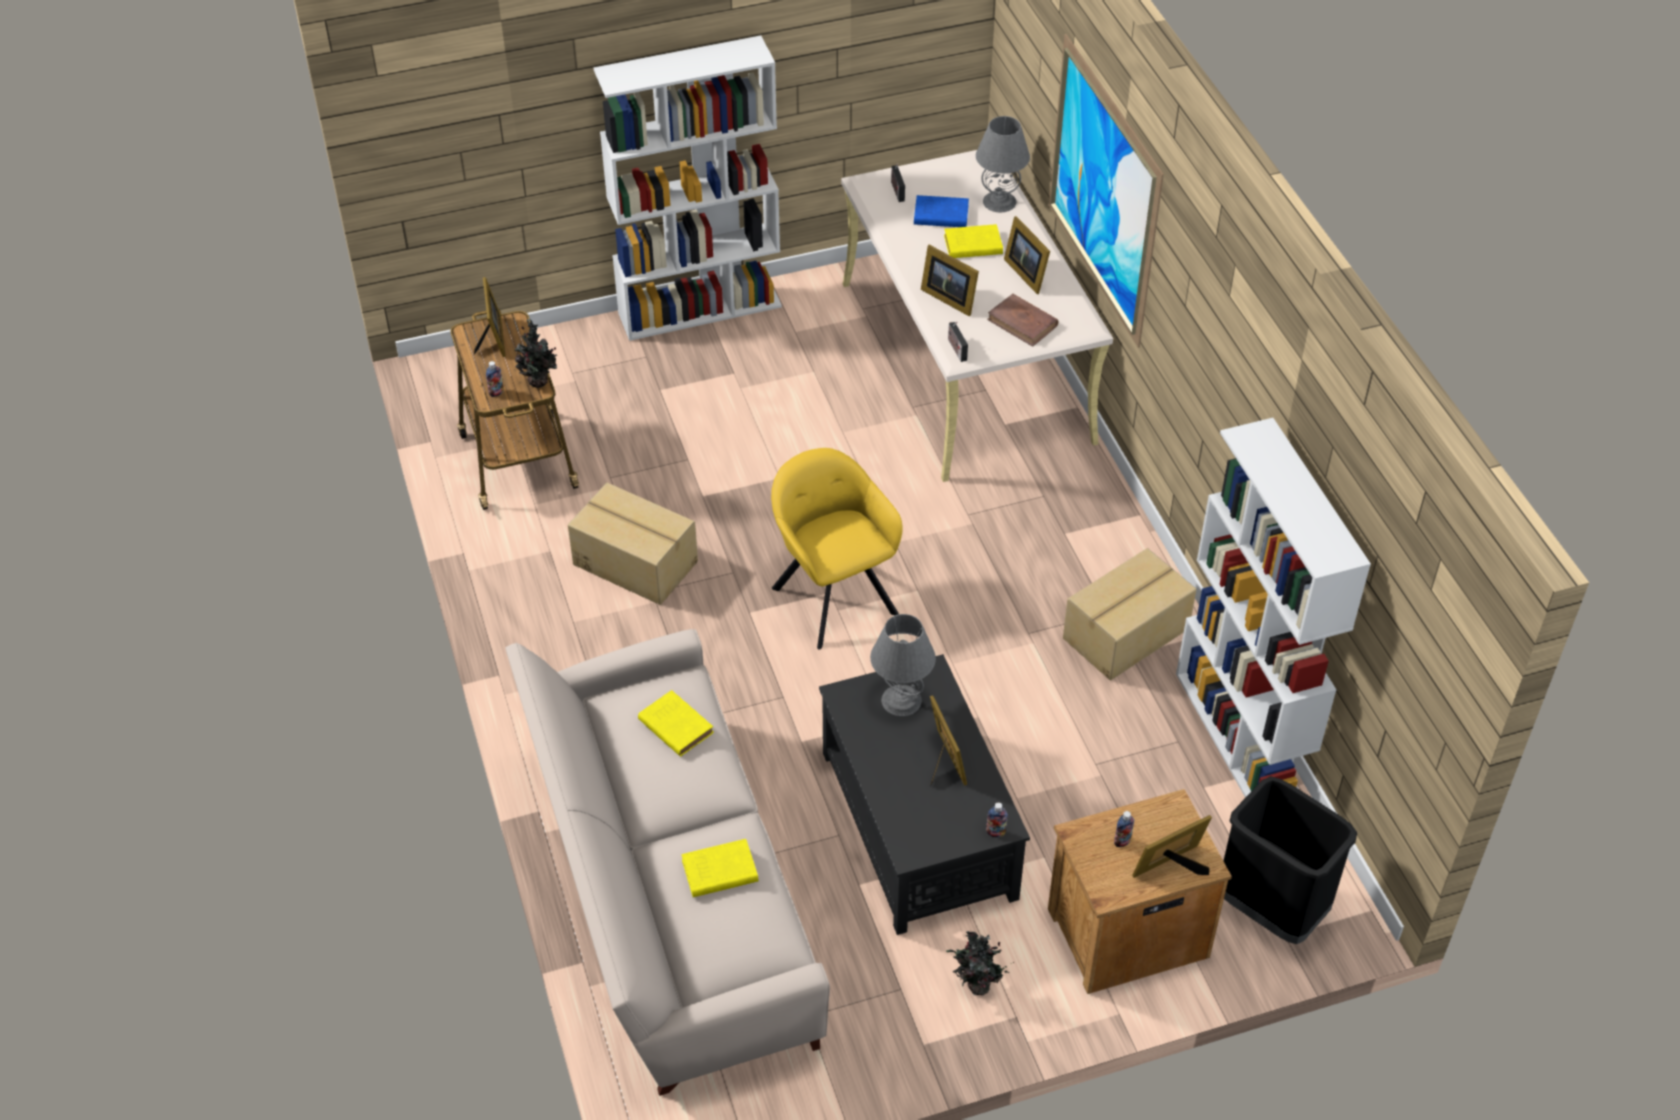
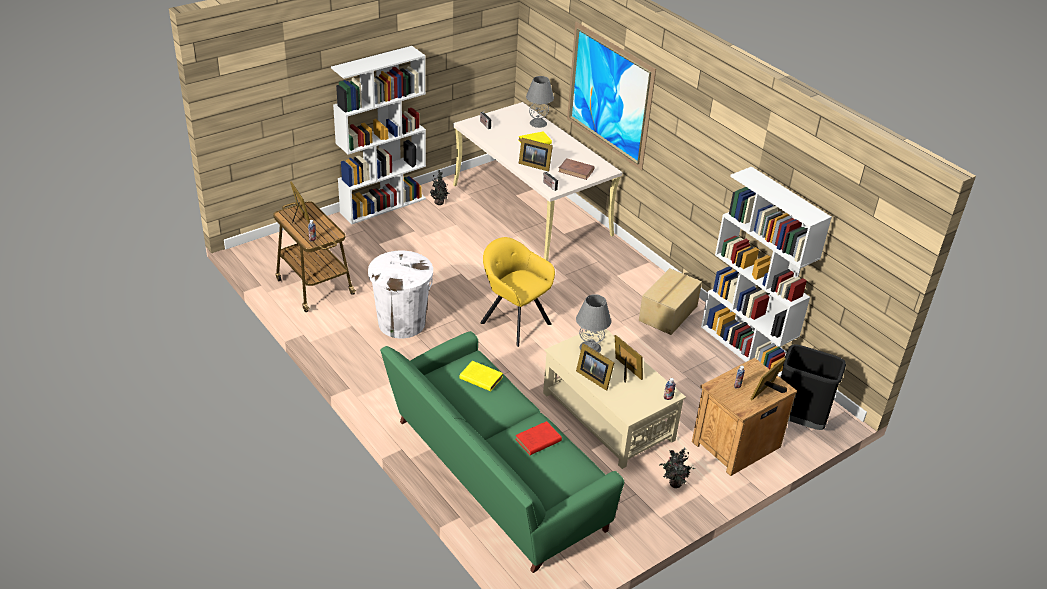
camera: 20 degrees left, 10 degrees down
beige sofa [505,629,830,1096] -> green sofa [380,331,624,573]
potted plant [514,318,557,388] -> potted plant moved to [430,169,450,205]
cardboard box [568,483,698,605] -> white trash can [368,251,433,338]
yellow book [681,839,759,897] -> red book [516,421,562,455]
black coffee table [819,654,1030,935] -> beige coffee table [543,329,686,469]
blue book [914,195,969,227] -> none
picture frame [1004,216,1050,294] -> picture frame moved to [576,343,615,391]

